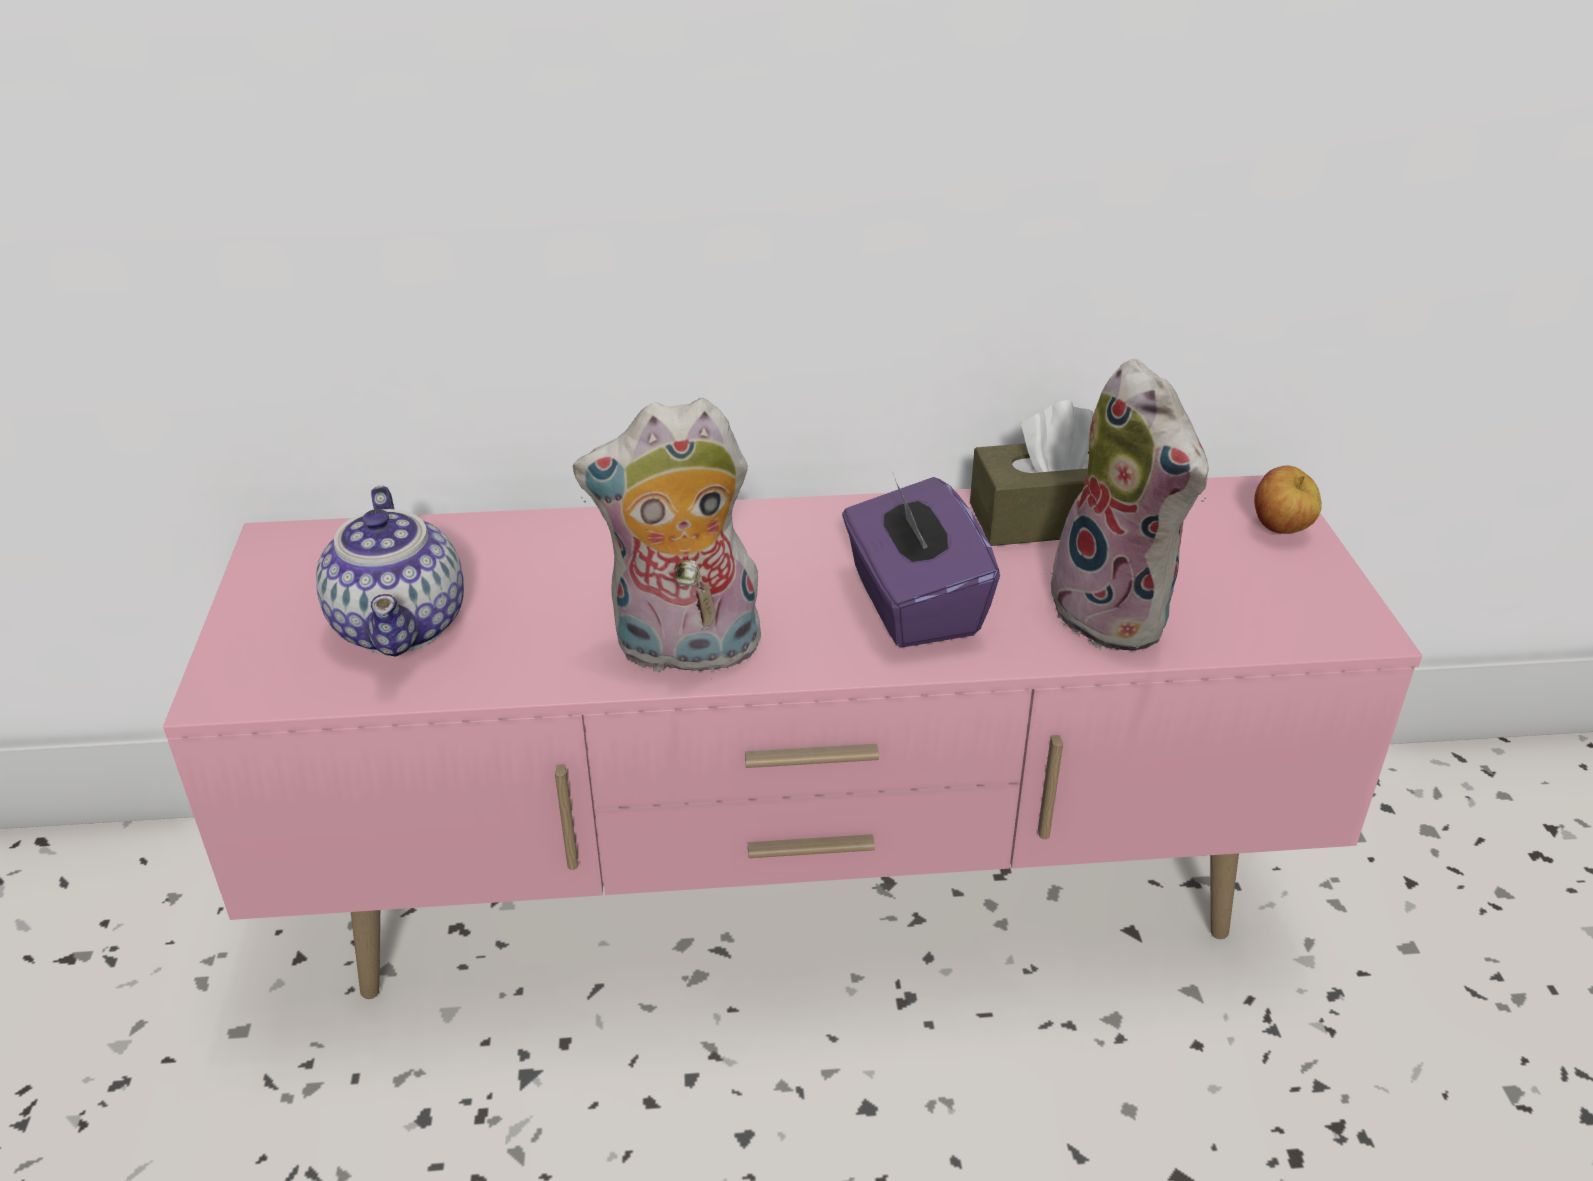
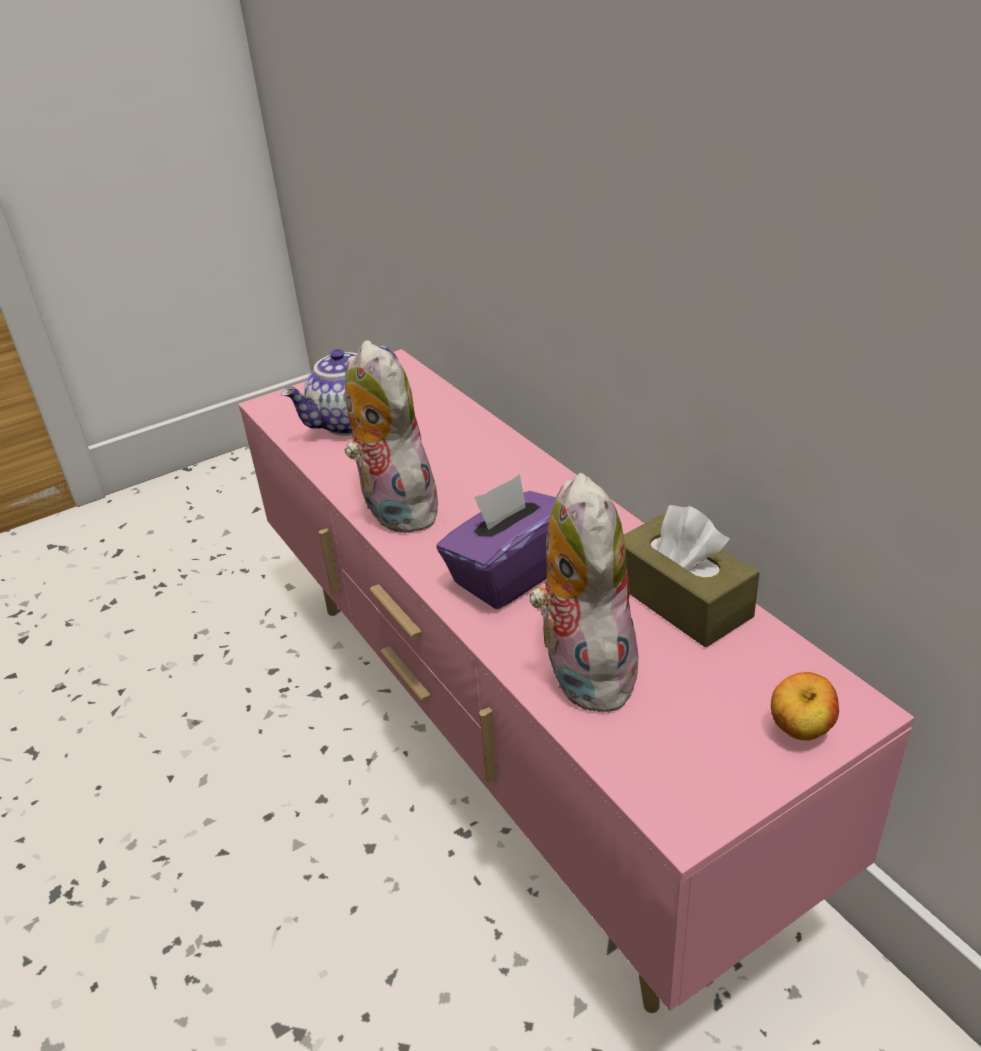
camera: 65 degrees right, 0 degrees up
plush toy [1040,359,1209,651] -> plush toy turned 135 degrees clockwise [529,473,642,713]

